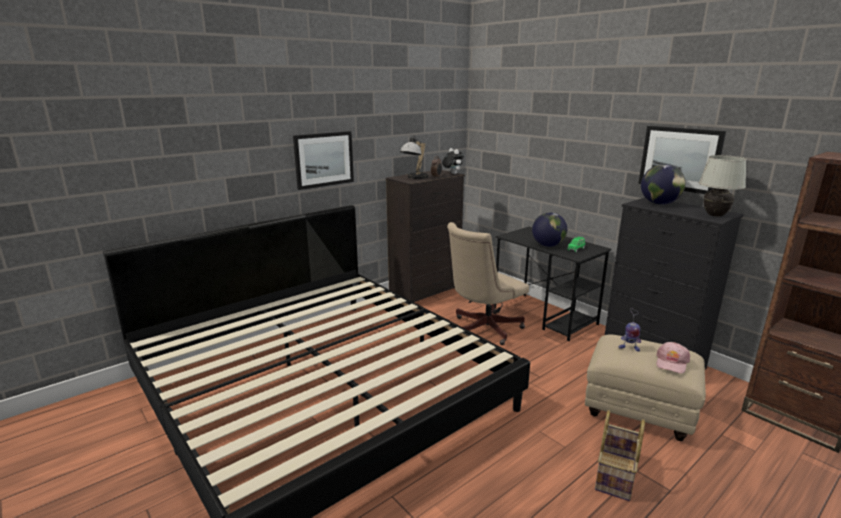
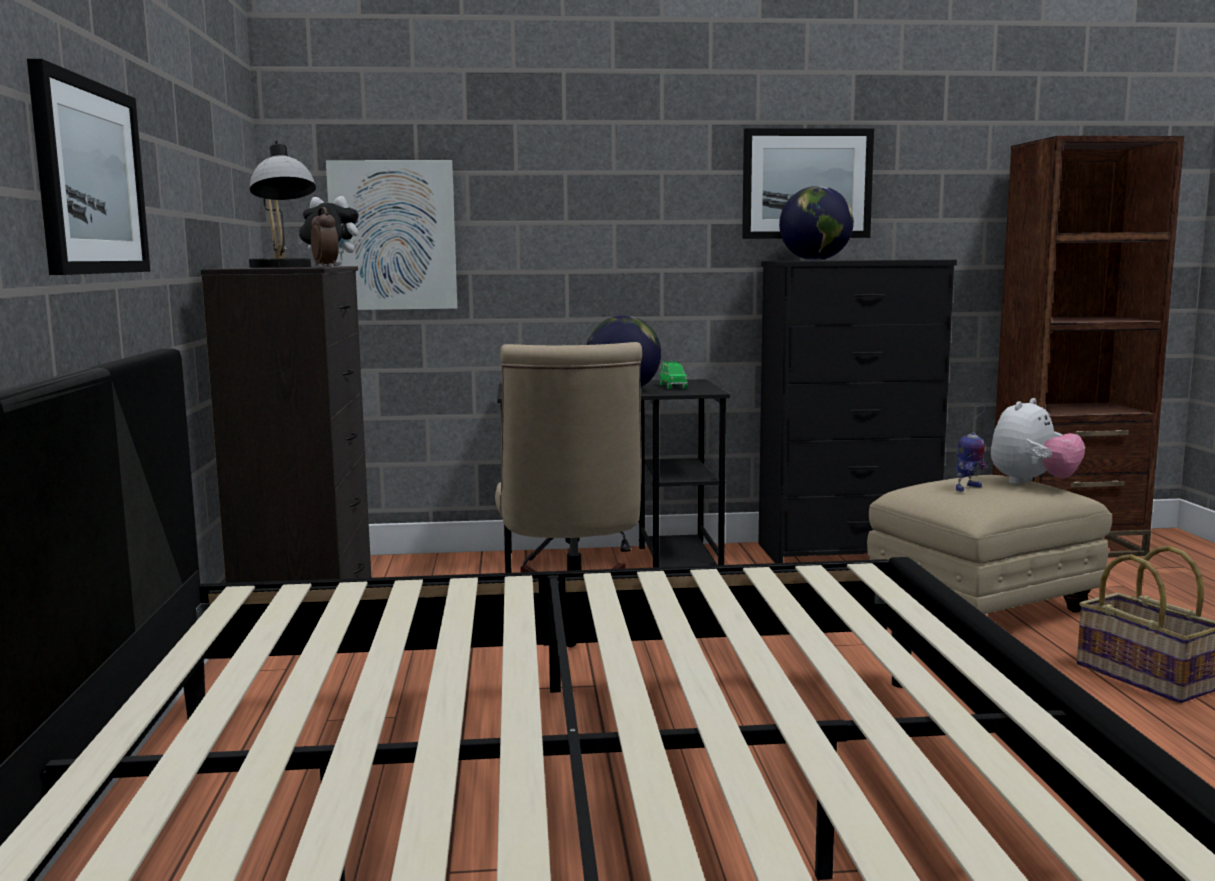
camera: 55 degrees left, 10 degrees down
pink cap [656,342,690,374] -> plush toy [991,398,1085,485]
white table lamp [699,155,747,217] -> none
none -> picture [326,160,457,310]

